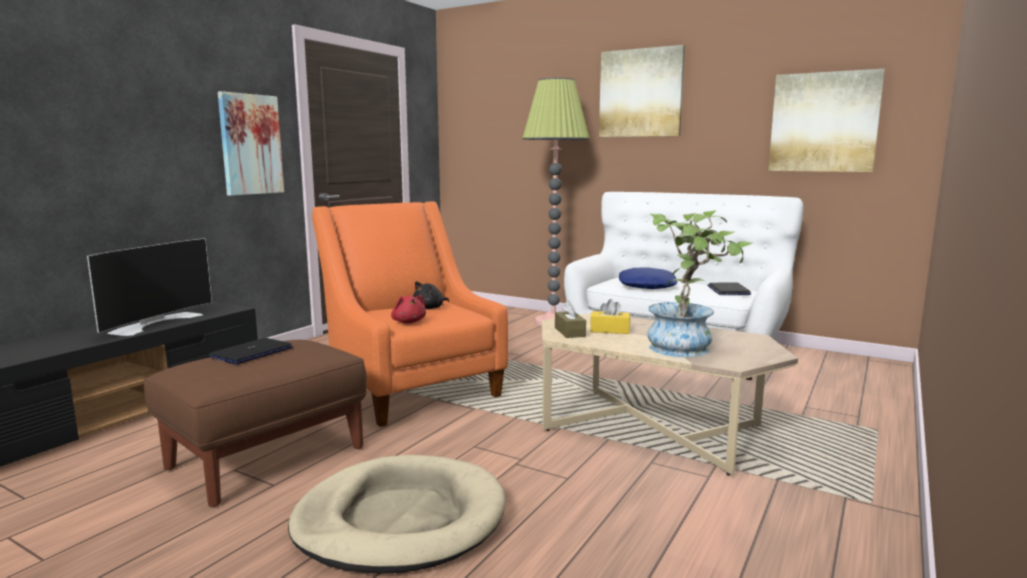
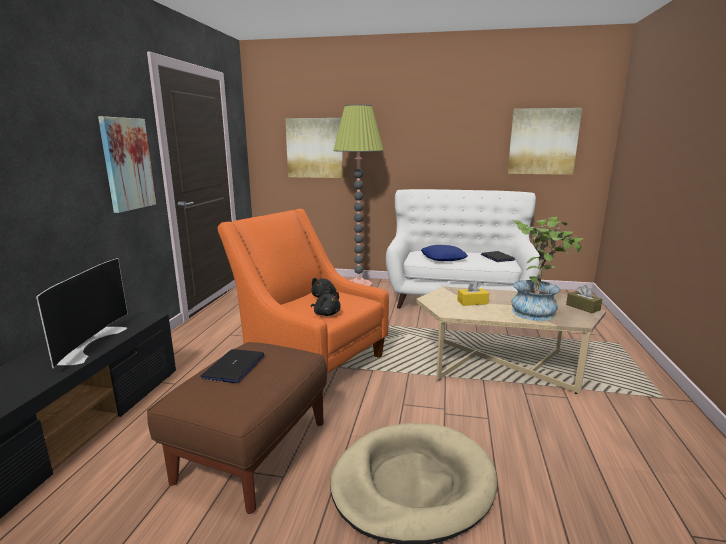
camera: 20 degrees left, 5 degrees up
red plush toy [391,295,426,323] -> black plush toy [311,292,341,316]
brown tissue box [555,300,586,338] -> brown tissue box moved to [566,285,602,313]
picture [599,45,685,137] -> picture moved to [285,118,343,178]

